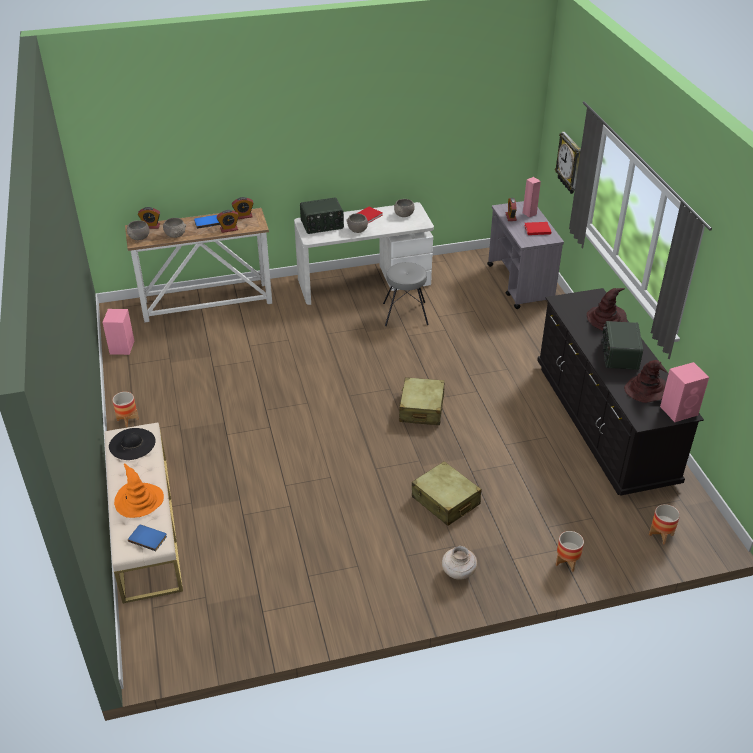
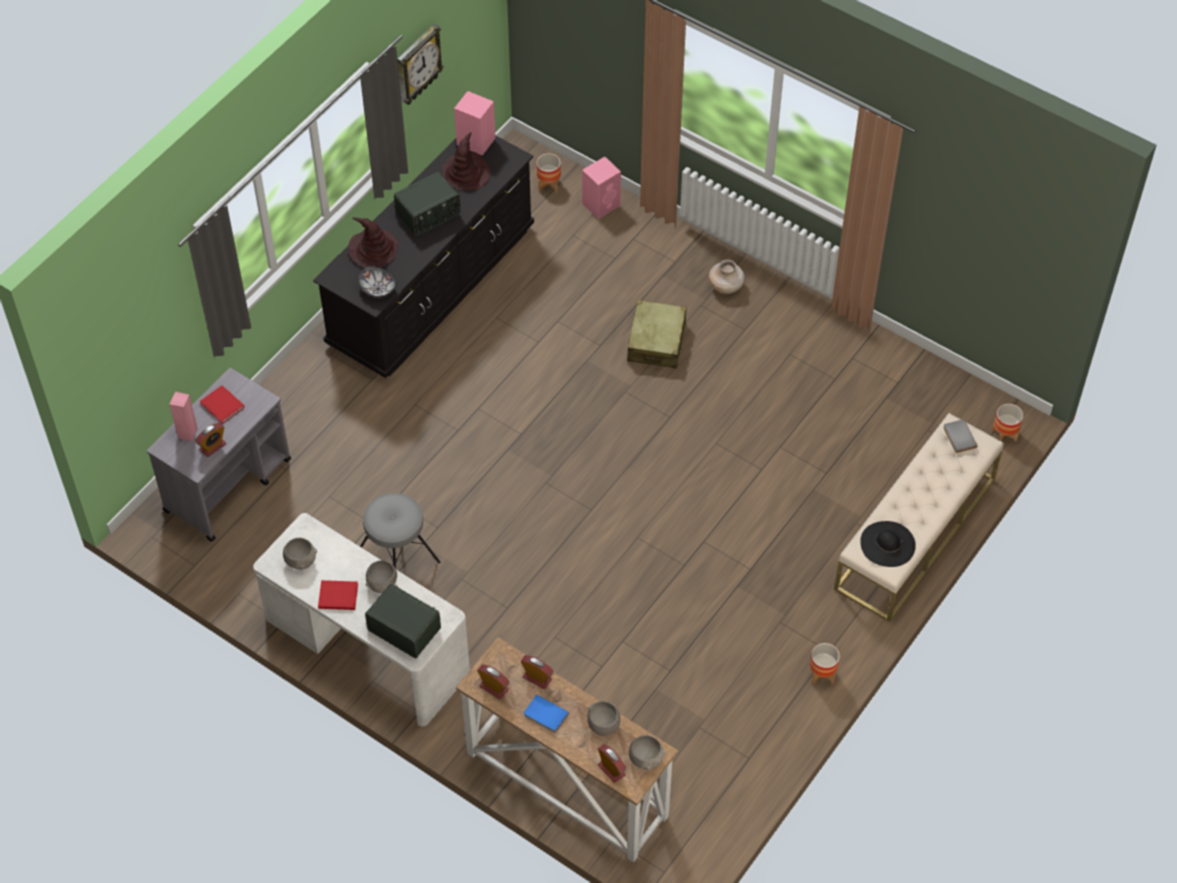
camera: 130 degrees left, 15 degrees up
pink speaker [102,309,134,355] -> pink speaker moved to [582,157,621,219]
orange hat [114,463,164,518] -> none
blue book [128,525,167,551] -> grey book [943,419,978,453]
beige suitcase [399,377,445,425] -> none
wall clock [555,132,581,194] -> wall clock moved to [397,23,444,105]
planter [556,531,584,572] -> planter moved to [992,404,1023,442]
none -> bowl [358,266,396,297]

